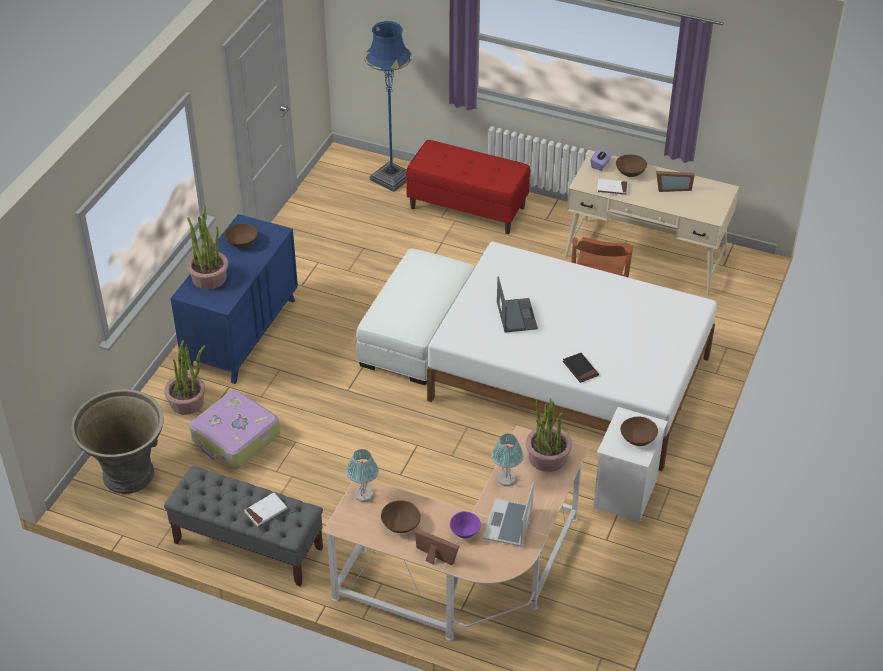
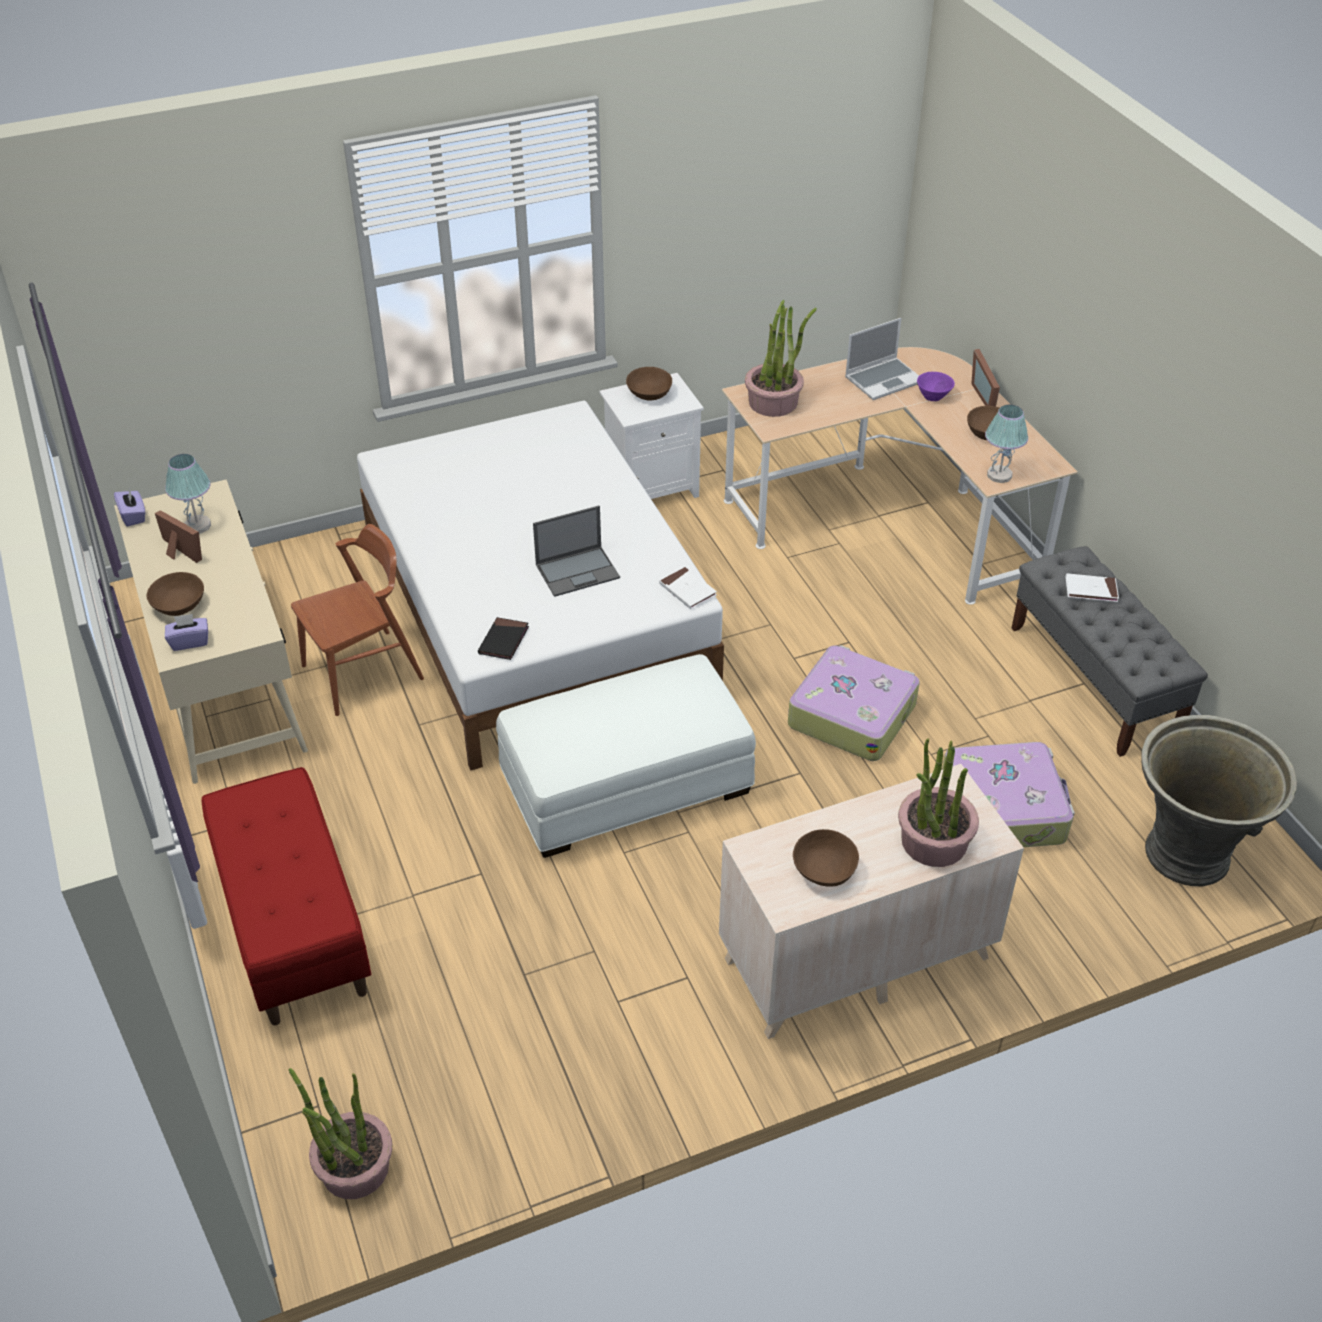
camera: 135 degrees left, 0 degrees up
potted plant [164,340,206,415] -> potted plant moved to [289,1068,392,1199]
blue dresser [170,214,298,384] -> beige dresser [719,764,1024,1039]
blue floor lamp [364,21,412,192] -> none
table lamp [492,434,524,487] -> table lamp moved to [165,454,211,534]
laptop [497,276,538,333] -> laptop turned 150 degrees counterclockwise [533,506,620,597]
black book [563,353,599,383] -> black book moved to [478,617,529,660]
white book [597,179,628,196] -> white book moved to [659,566,717,609]
none -> purple tissue box [114,489,145,527]
none -> suitcase [788,645,920,761]

